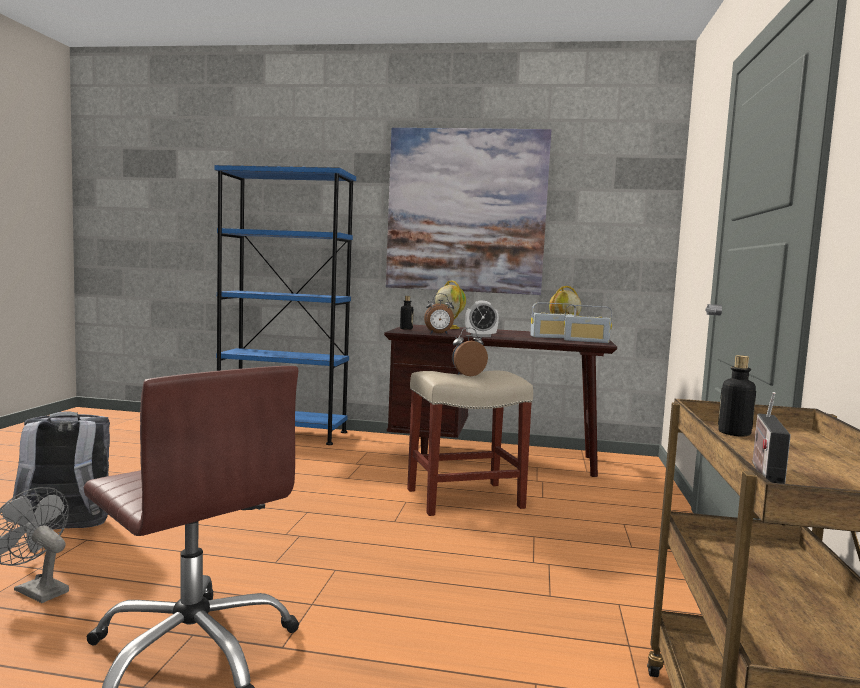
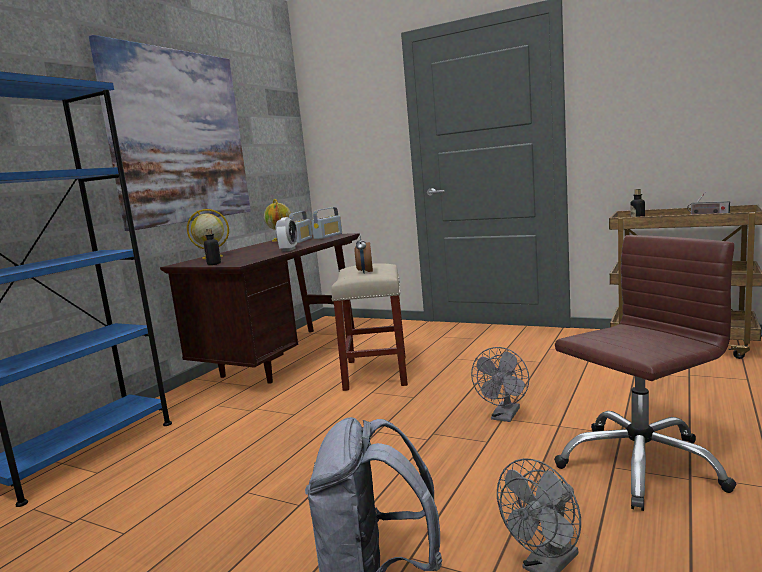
camera: 70 degrees left, 5 degrees up
alarm clock [424,293,454,334] -> none
none -> grey fan [471,347,529,422]

